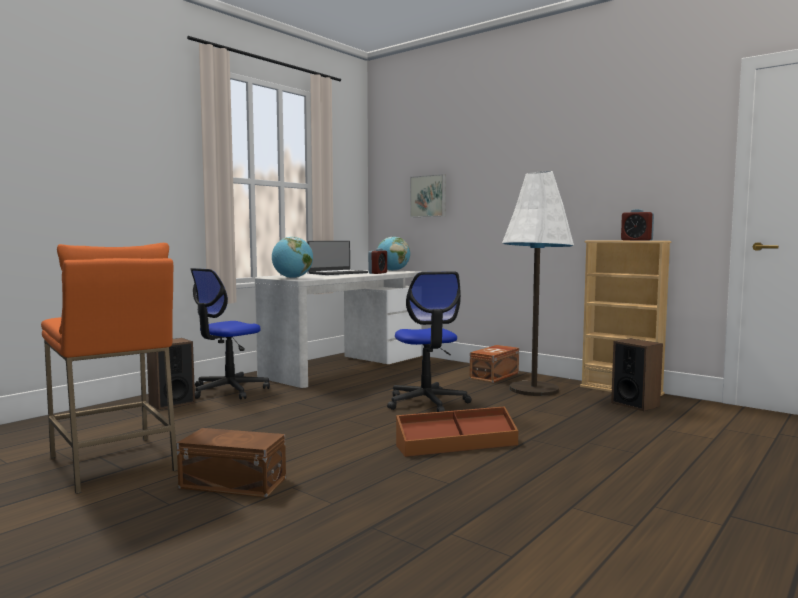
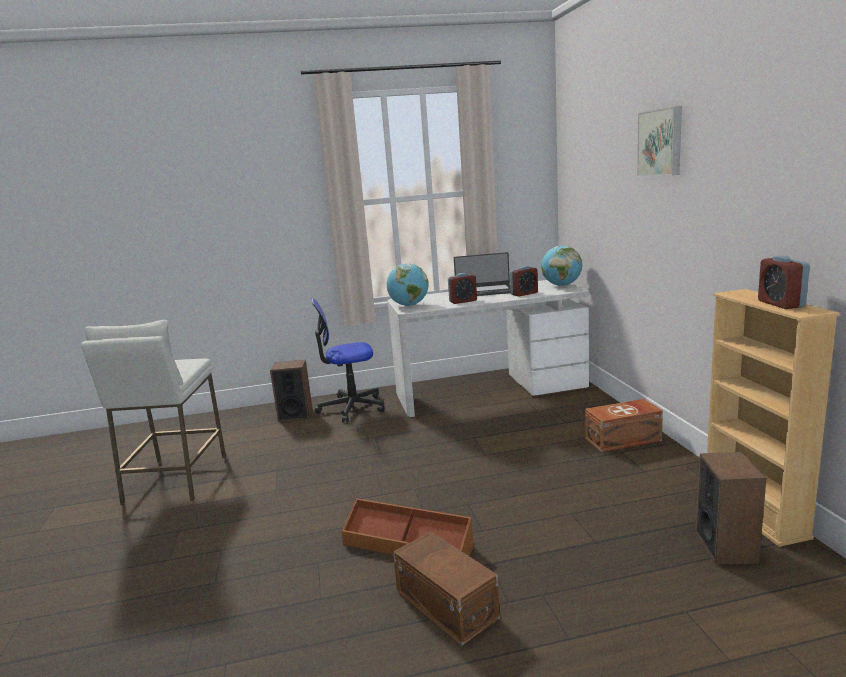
camera: 40 degrees right, 10 degrees up
orange stool [41,243,178,494] -> white stool [81,320,226,505]
brown storage box [177,428,286,497] -> brown storage box moved to [393,531,500,645]
office chair [387,271,471,412] -> none
picture [410,174,446,217] -> picture moved to [637,106,682,176]
white floor lamp [502,171,574,396] -> none
none -> alarm clock [448,273,477,304]

